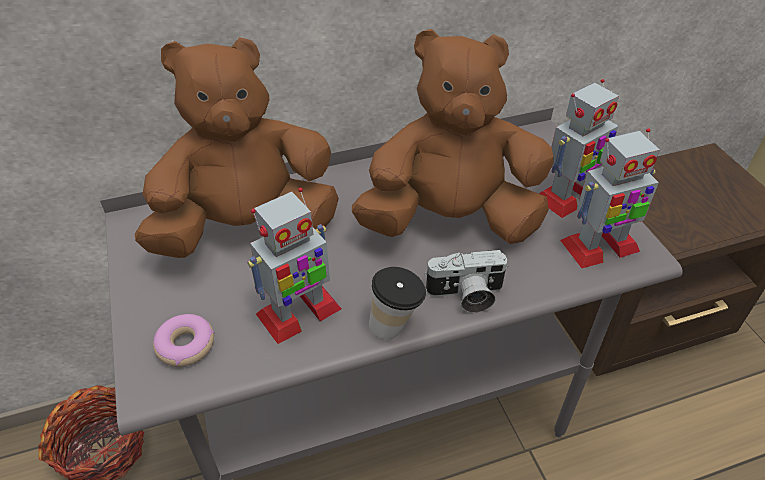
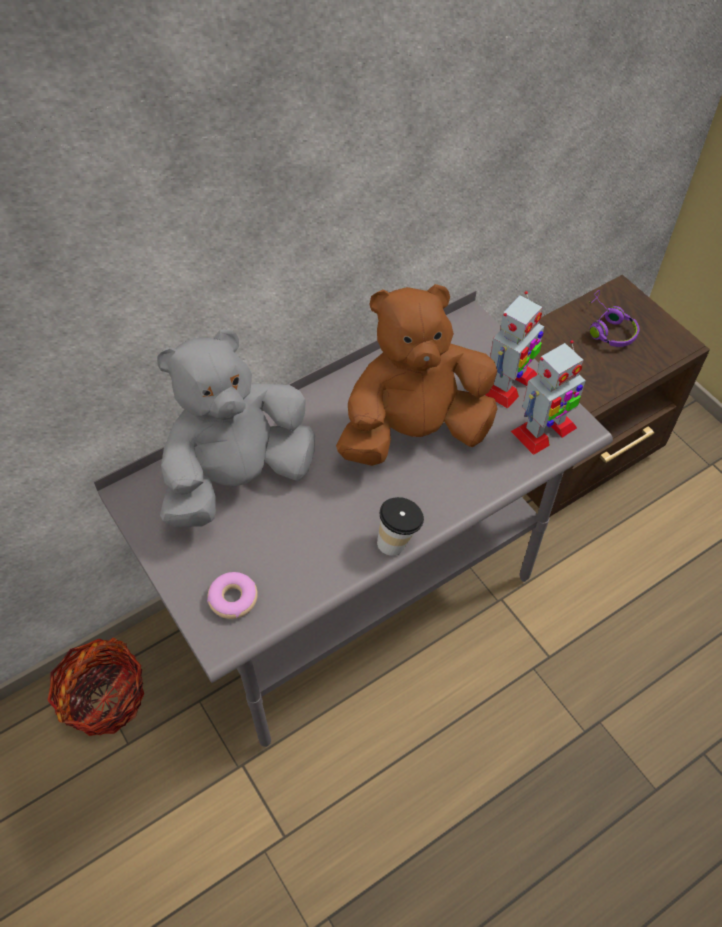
camera: 15 degrees left, 10 degrees up
brown plush toy [135,37,339,258] -> grey plush toy [157,329,315,527]
toy robot [248,188,342,344] -> none
camera [424,250,508,313] -> none
none -> purple headphones [589,290,639,347]

